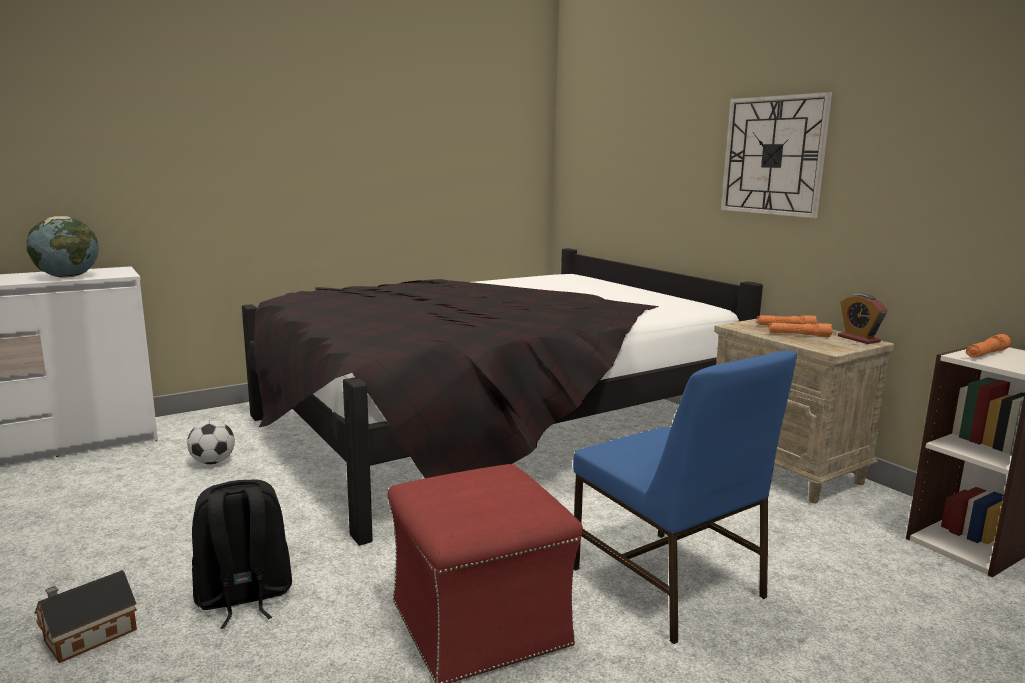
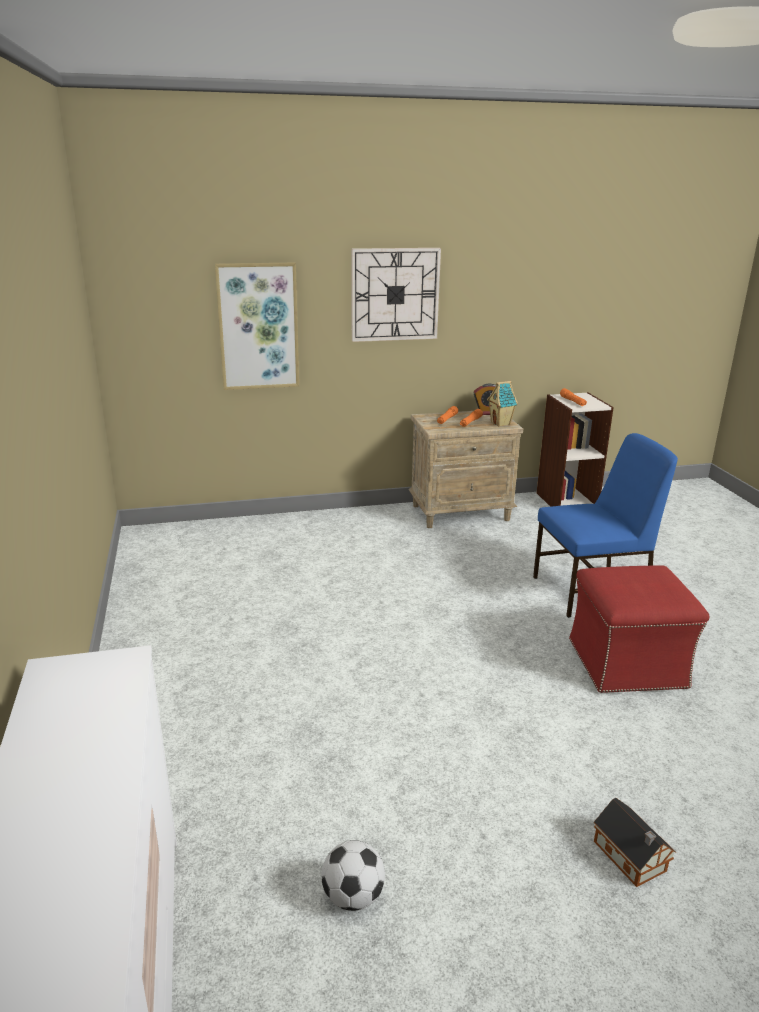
camera: 70 degrees left, 10 degrees up
globe [27,216,99,278] -> none
football [187,420,235,464] -> football moved to [321,840,385,911]
black backpack [192,479,292,629] -> none
black bed [242,248,763,546] -> none
none -> picture [215,263,299,390]
none -> toy house [487,381,518,426]

